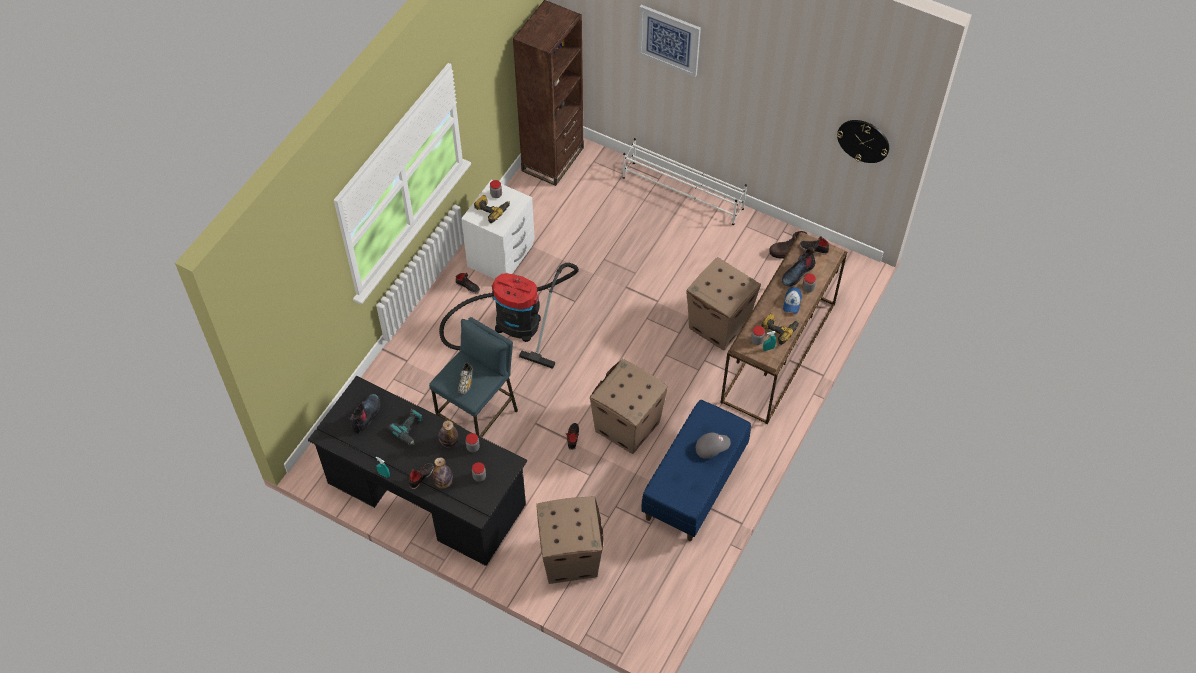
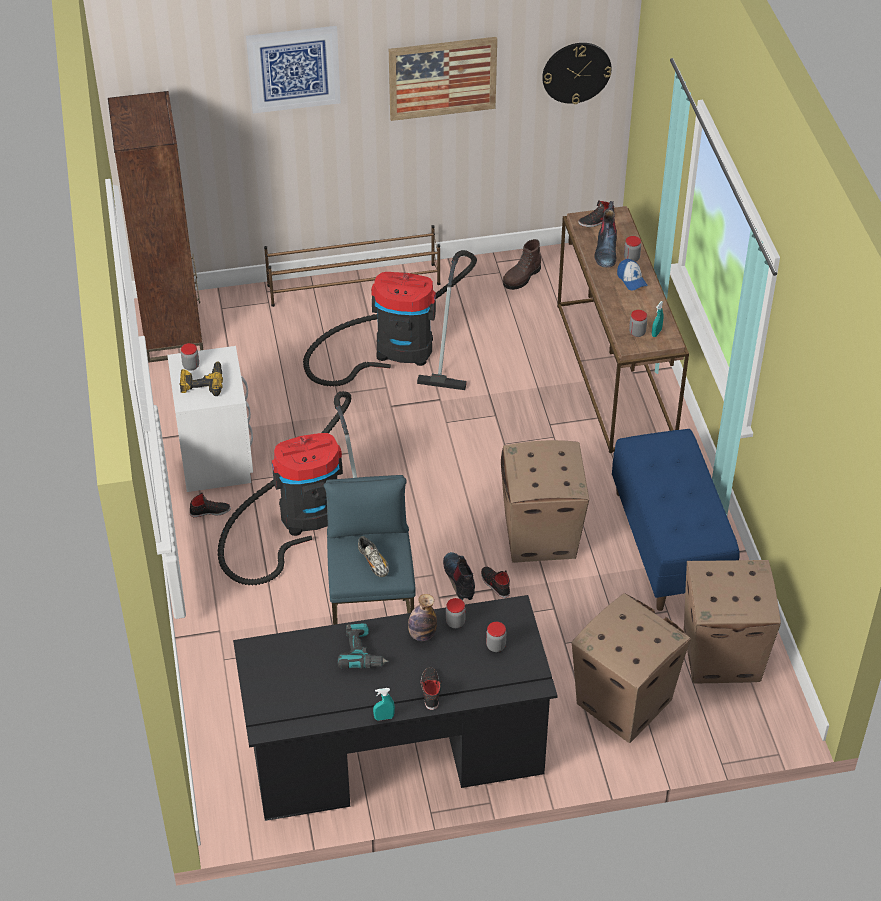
camera: 40 degrees left, 10 degrees down
boot [349,394,380,433] -> boot moved to [443,552,475,600]
bottle [432,457,453,489] -> none
white shoe rack [623,138,747,225] -> brown shoe rack [264,225,440,307]
cardboard box [686,257,761,350] -> cardboard box moved to [684,560,781,684]
grey cap [696,432,731,459] -> none
power drill [762,313,799,345] -> none
none -> vacuum cleaner [303,250,477,390]
none -> picture [389,37,497,121]

